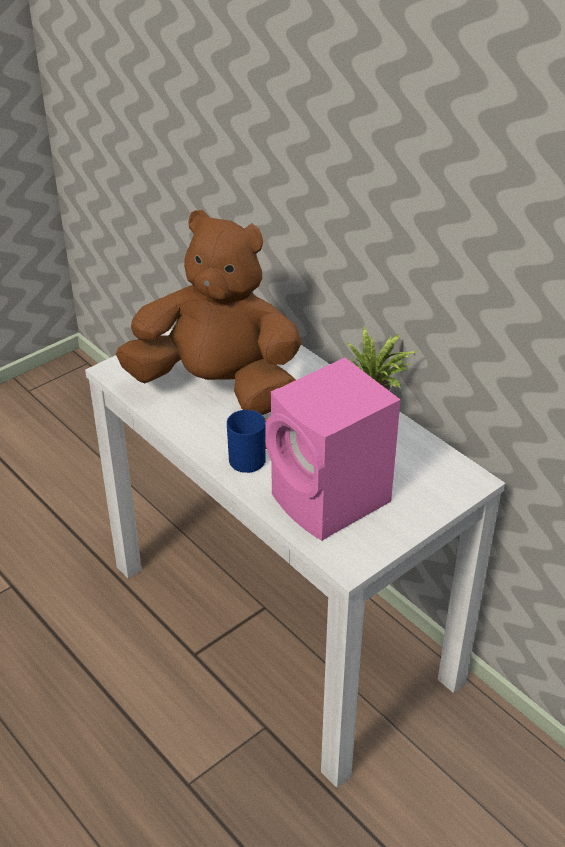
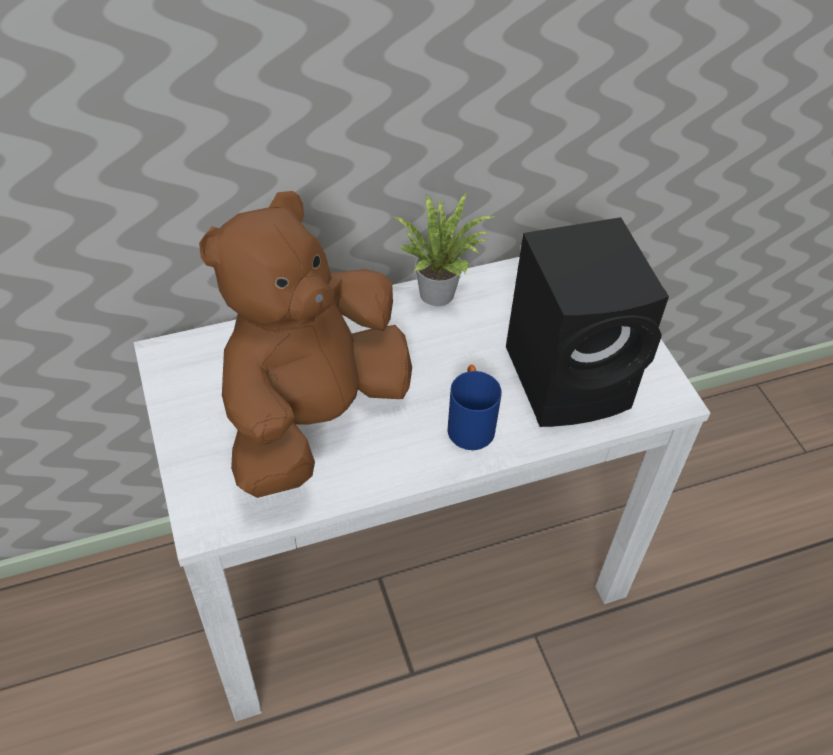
camera: 70 degrees left, 10 degrees up
pink speaker [265,357,400,541] -> black speaker [506,217,669,427]

